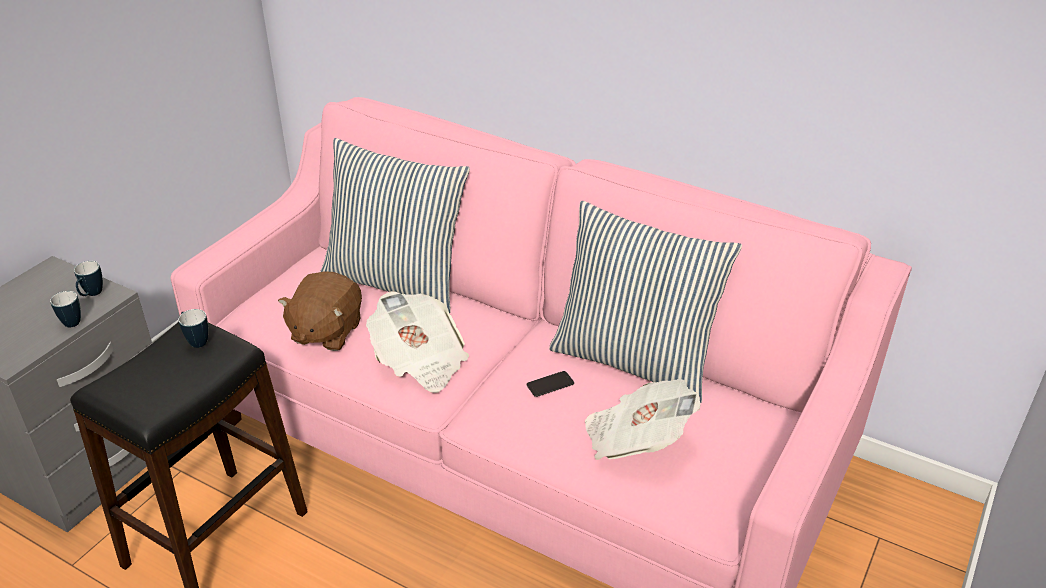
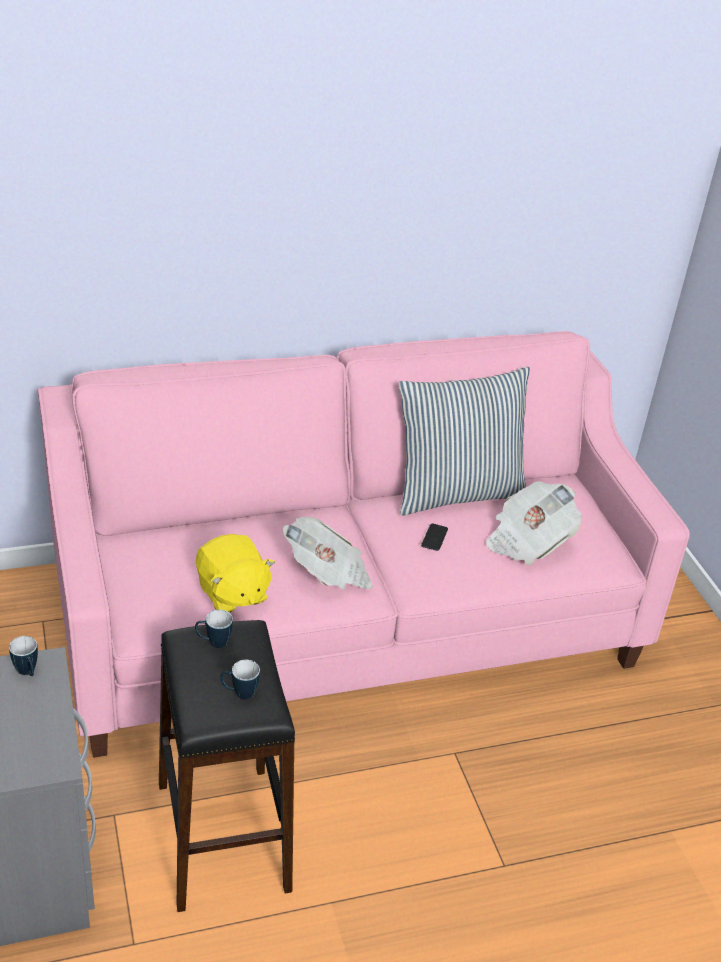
camera: 50 degrees left, 0 degrees up
mug [50,291,81,327] -> mug moved to [220,660,260,700]
brown plush toy [278,271,362,351] -> yellow plush toy [196,534,275,613]
pillow [320,138,470,314] -> none

